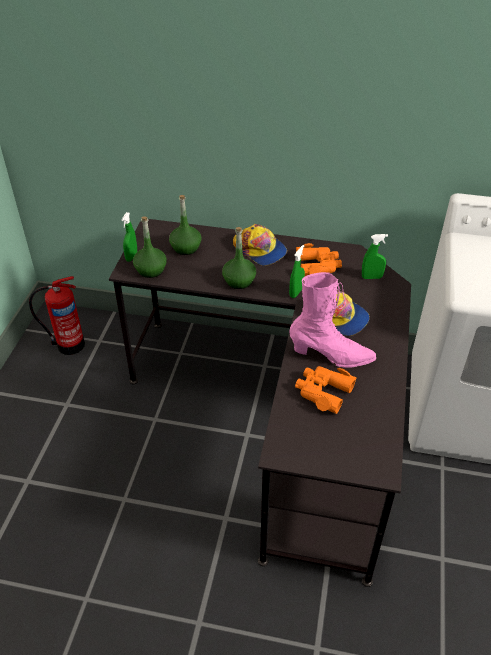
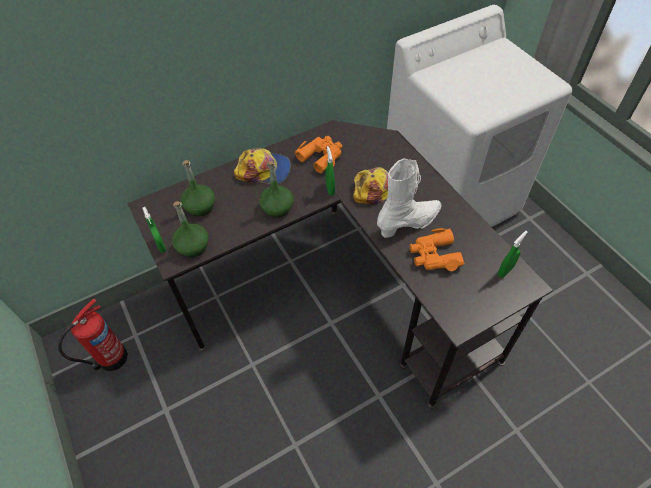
camera: 40 degrees left, 10 degrees up
pink boot [289,272,376,368] -> white boot [377,159,441,238]
green spray bottle [362,234,388,279] -> green spray bottle moved to [498,231,528,278]

